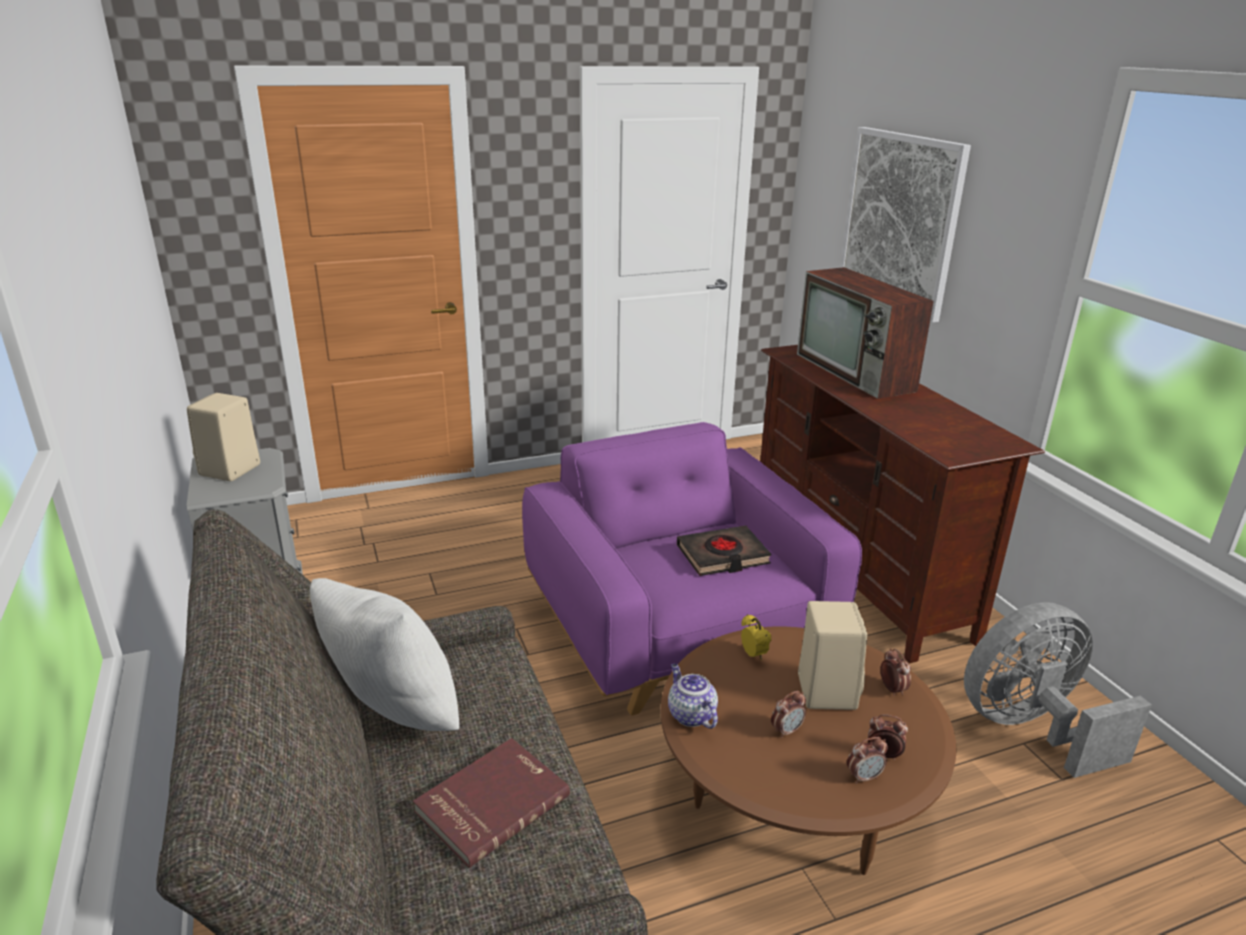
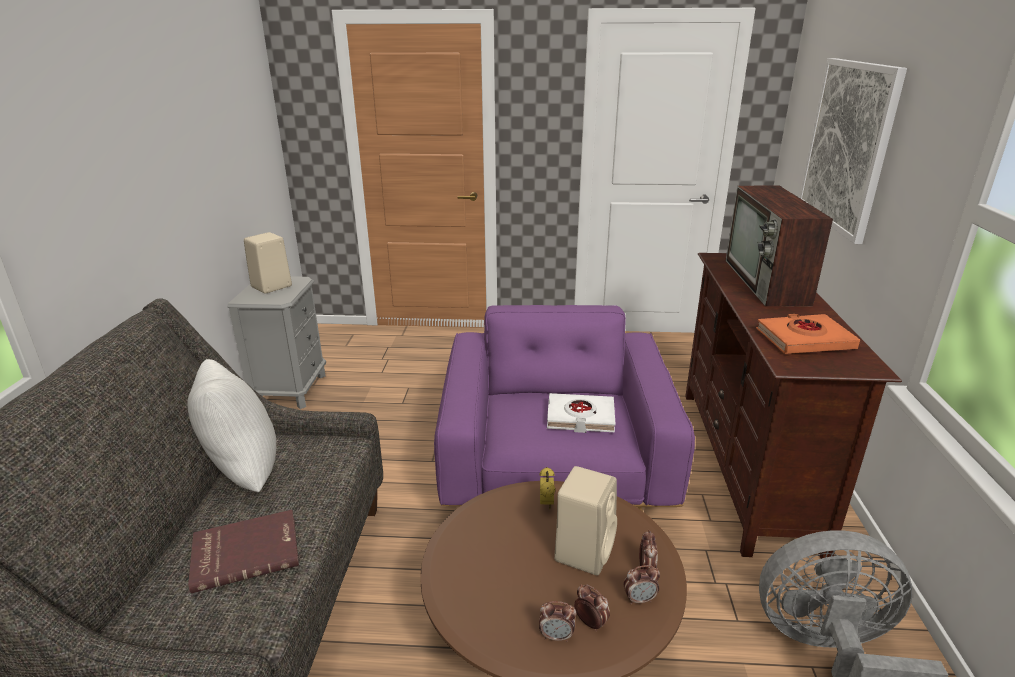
camera: 25 degrees right, 0 degrees up
teapot [668,664,718,729] -> none
black book [677,525,771,576] -> white book [547,393,616,433]
alarm clock [771,691,806,738] -> alarm clock moved to [623,565,660,605]
none -> orange book [756,314,860,354]

